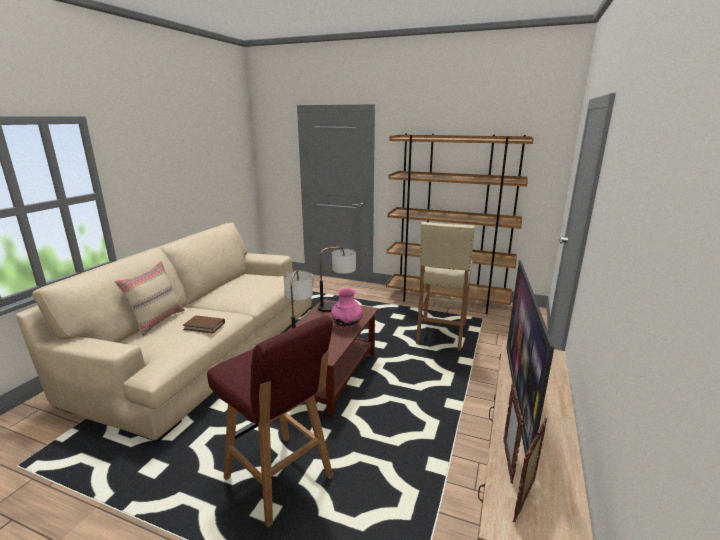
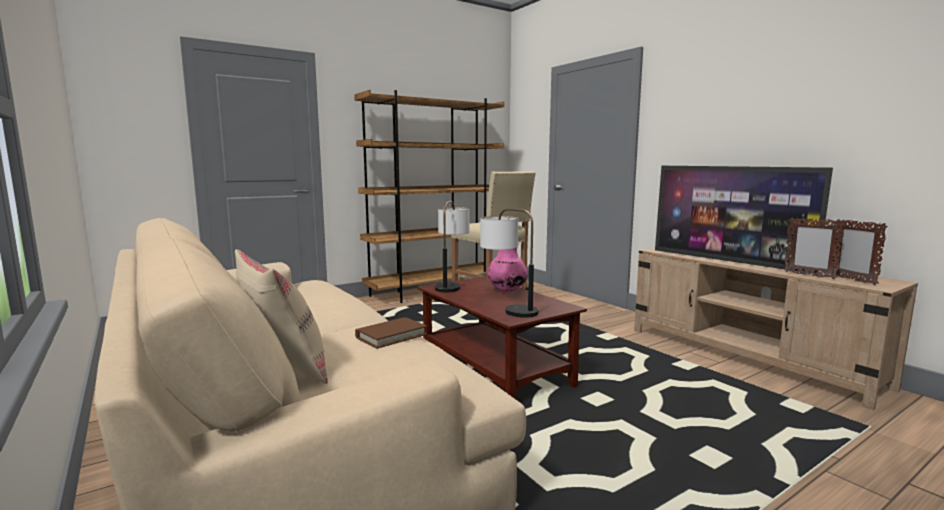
camera: 55 degrees left, 10 degrees down
red stool [207,315,333,528] -> none

